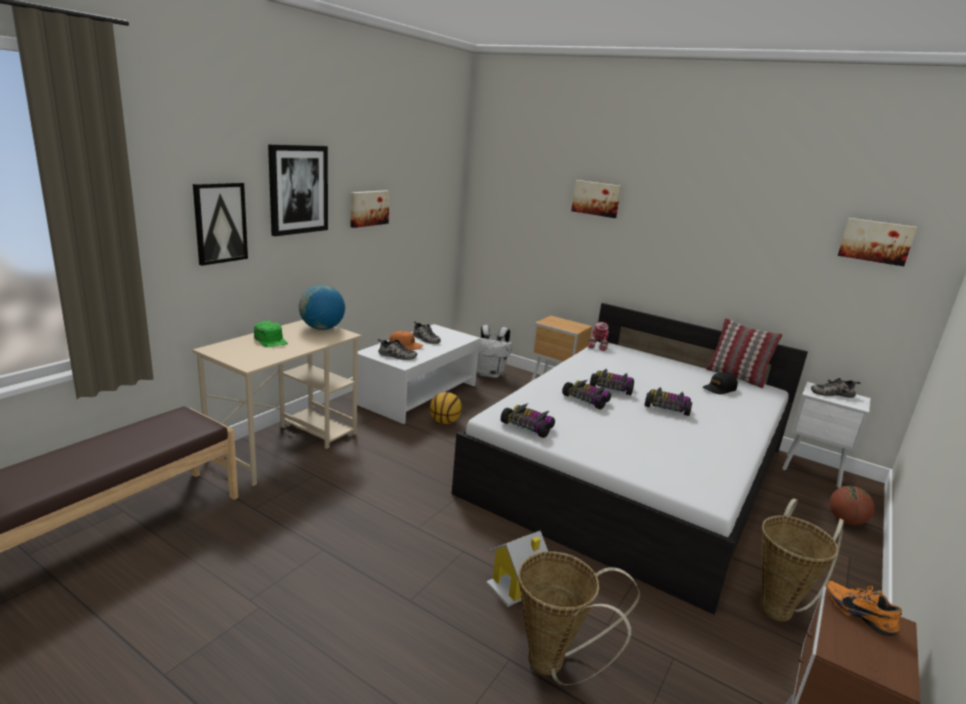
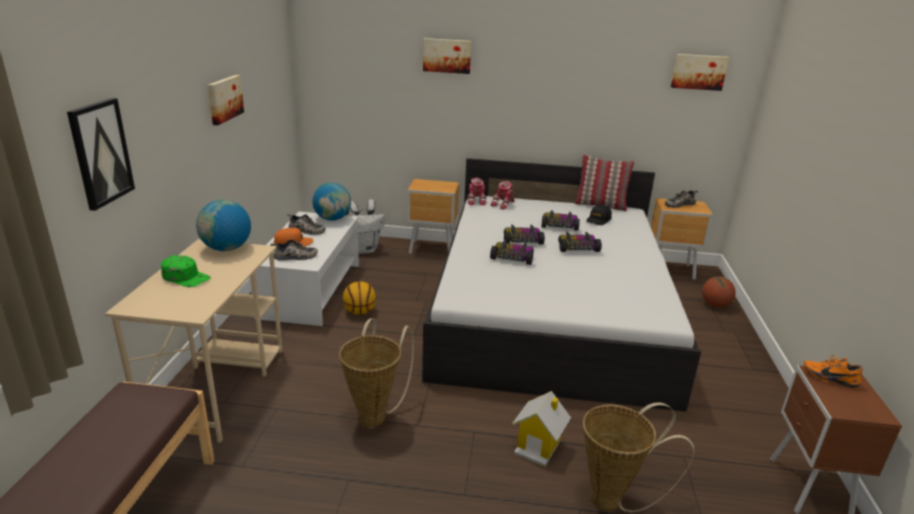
camera: 25 degrees left, 5 degrees up
picture [268,144,328,236] -> none
toy car [501,404,555,438] -> toy car moved to [541,210,580,231]
basket [760,498,844,622] -> basket moved to [339,318,414,427]
white nightstand [782,382,870,488] -> brown nightstand [651,198,713,280]
none -> globe [312,183,351,221]
none -> toy robot [490,181,515,210]

